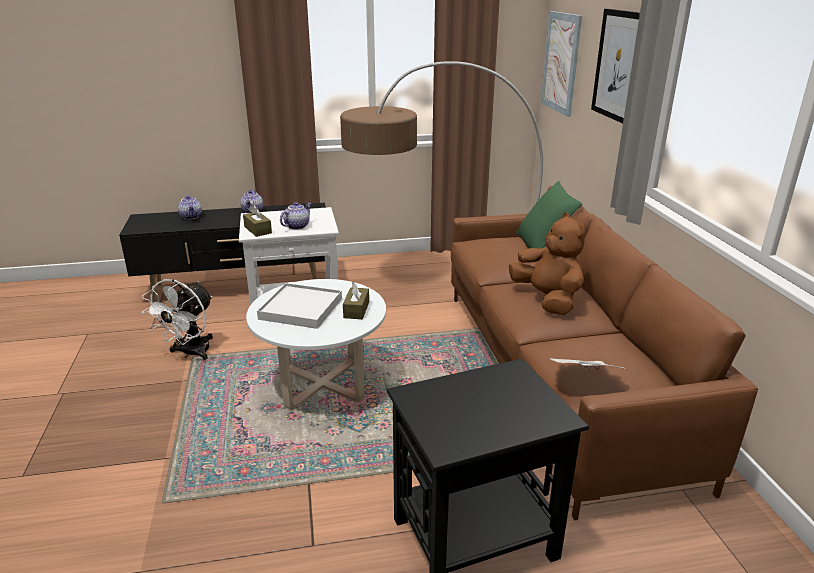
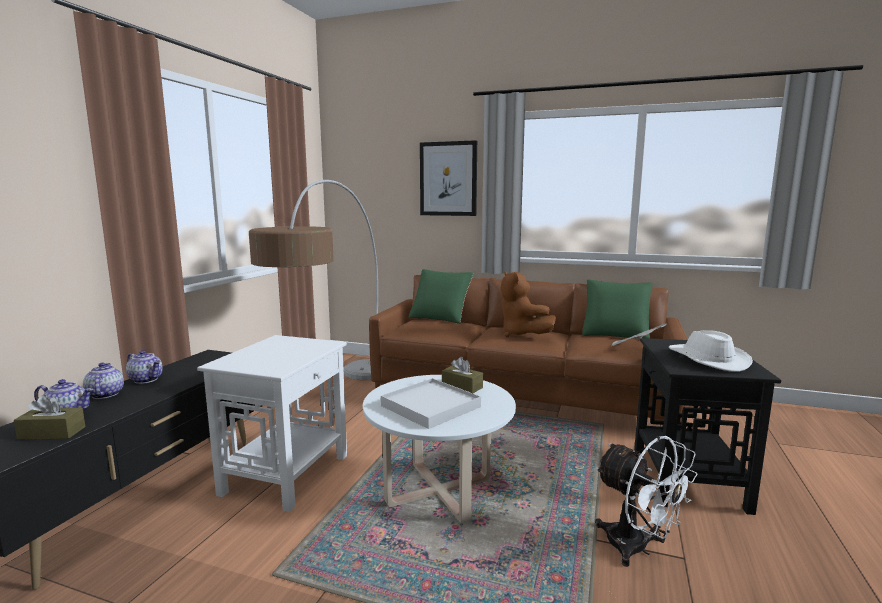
camera: 60 degrees left, 15 degrees down
white fan [142,279,213,360] -> white fan moved to [595,436,698,567]
brown tissue box [243,205,272,237] -> brown tissue box moved to [14,395,85,440]
teapot [280,202,312,230] -> teapot moved to [83,363,124,399]
brown plush toy [509,213,585,315] -> brown plush toy turned 120 degrees counterclockwise [501,271,556,337]
picture [541,11,582,117] -> none
none -> green pillow [582,280,653,339]
none -> white hat [669,330,753,372]

